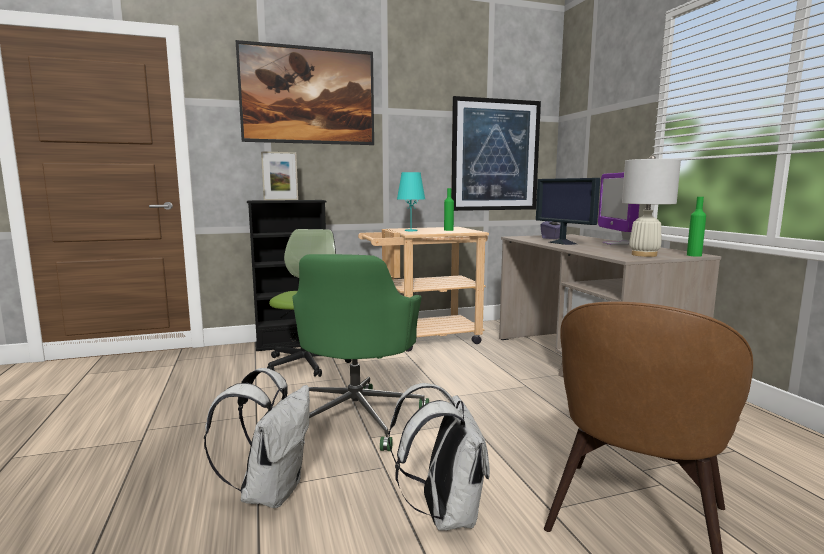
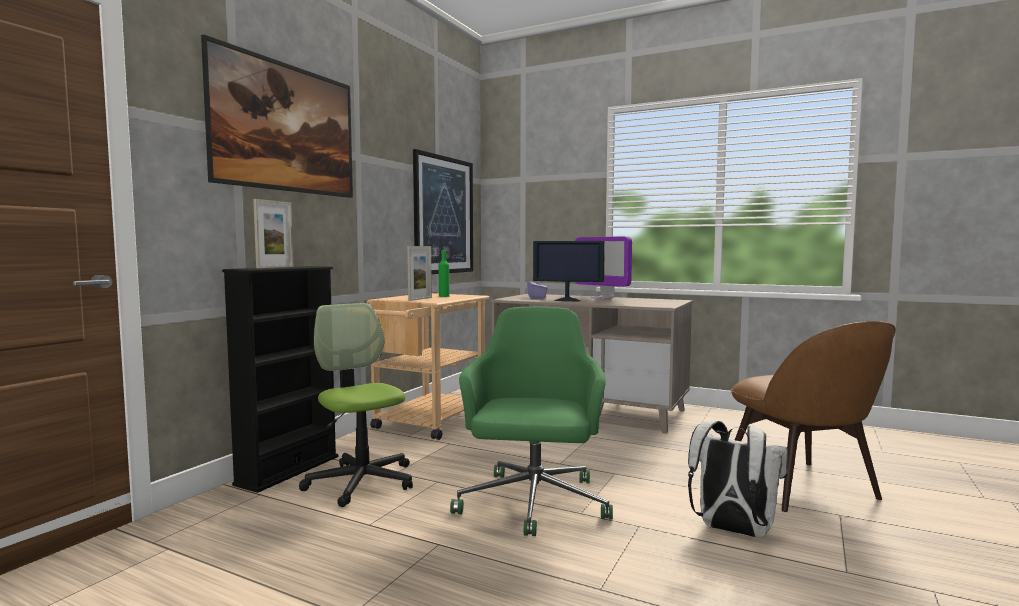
camera: 45 degrees left, 5 degrees down
white backpack [204,368,310,508] -> none
green office chair [293,254,429,451] -> green office chair turned 135 degrees counterclockwise [450,307,613,536]
turquoise table lamp [397,172,425,231] -> picture frame [407,246,432,301]
white table lamp [622,156,681,257] -> none
green bottle [687,197,706,257] -> none

